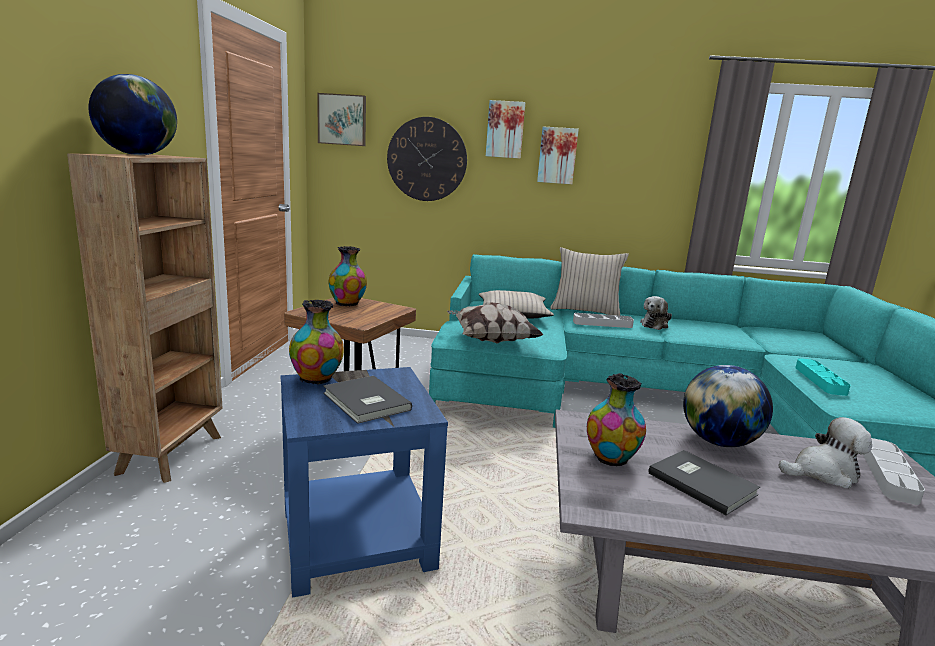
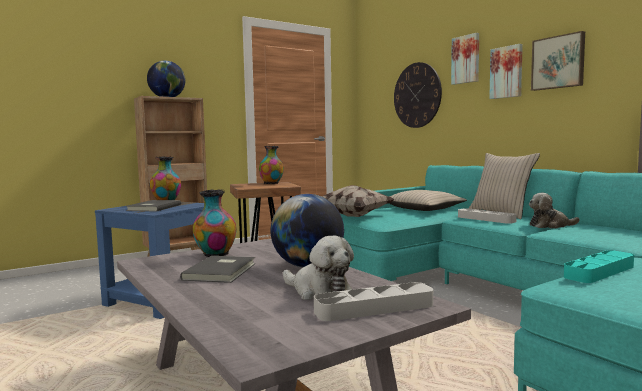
camera: 50 degrees right, 10 degrees down
picture [317,93,366,146] -> picture moved to [531,31,585,91]

